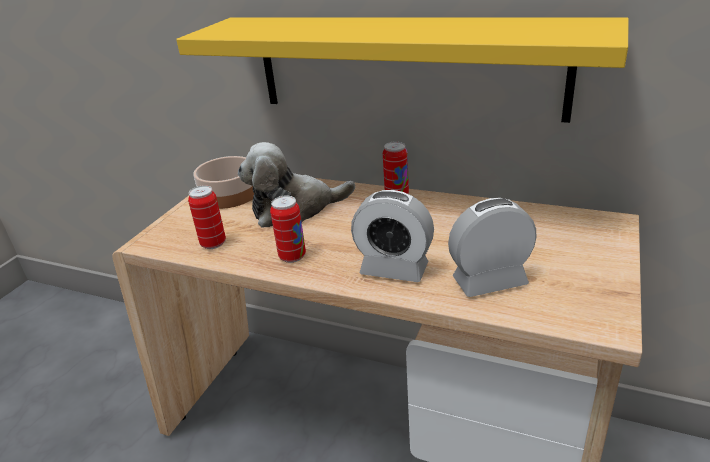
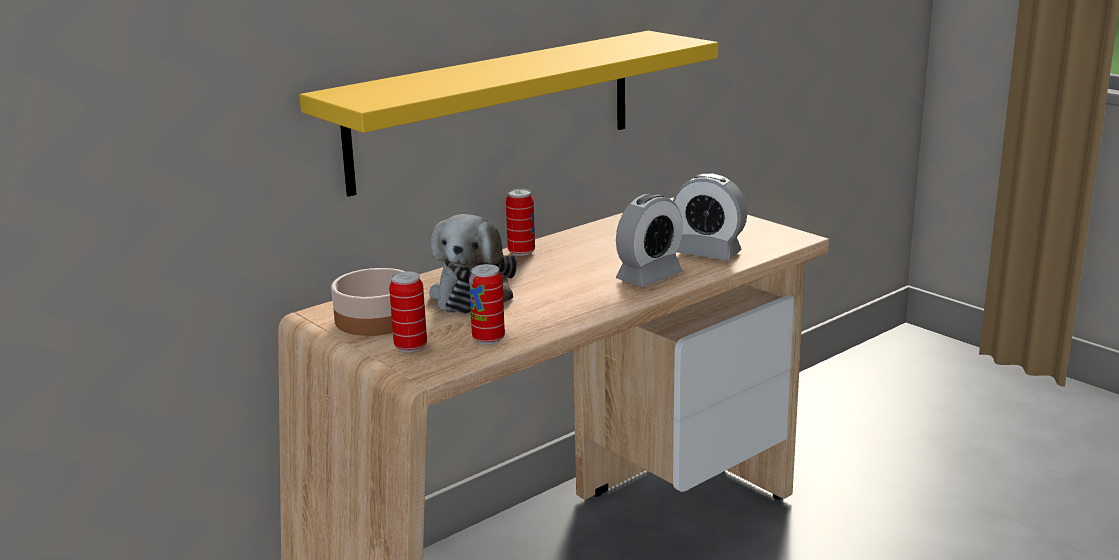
camera: 65 degrees left, 10 degrees down
can [270,195,306,263] -> can moved to [389,271,427,352]
alarm clock [448,198,537,297] -> alarm clock turned 75 degrees counterclockwise [673,174,748,260]

